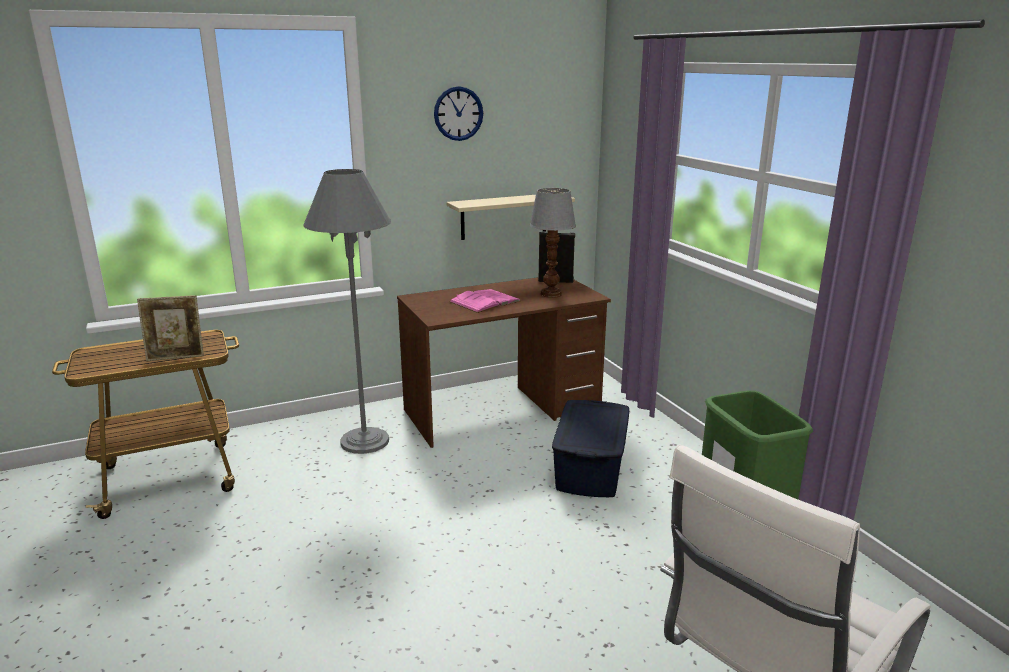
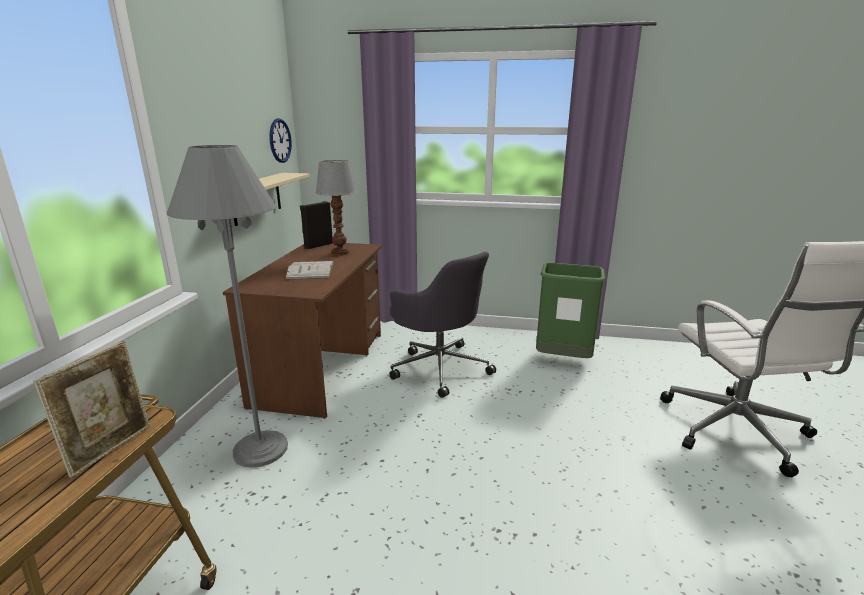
camera: 55 degrees left, 0 degrees up
wall clock [434,86,483,141] -> wall clock moved to [269,118,292,163]
pink book [449,289,521,313] -> white book [285,261,334,280]
blue storage box [552,400,629,497] -> grey office chair [389,252,496,398]

